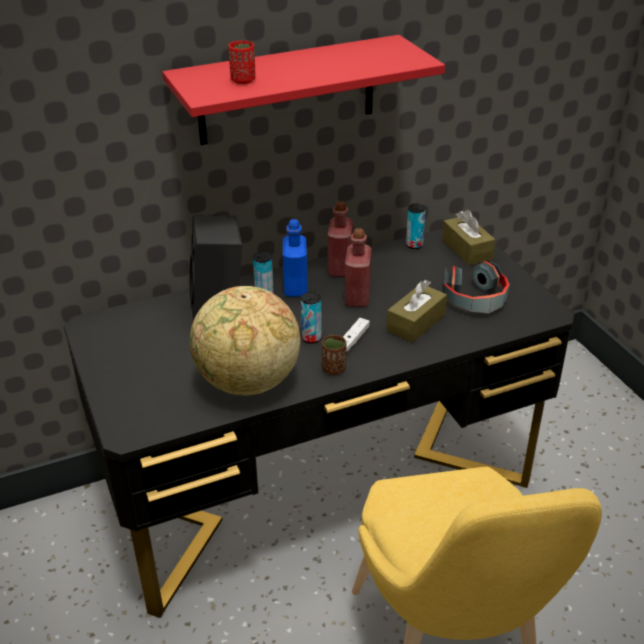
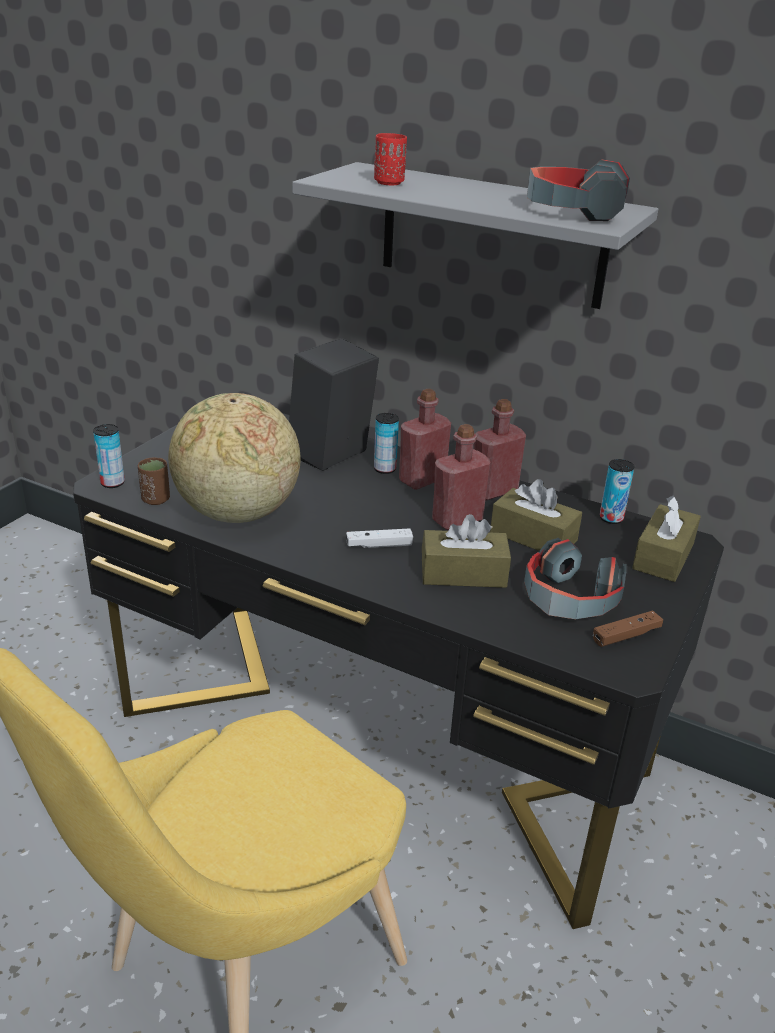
camera: 50 degrees right, 5 degrees down
red shelf [162,35,445,145] -> grey shelf [292,162,658,309]
blue bottle [283,219,308,297] -> red bottle [399,389,451,490]
can [301,292,321,343] -> can moved to [93,424,125,488]
brown cup [322,335,346,375] -> brown cup moved to [138,457,170,505]
none -> brown tissue box [490,479,582,551]
none -> headphones [527,159,630,221]
none -> brown game controller [593,611,663,647]

